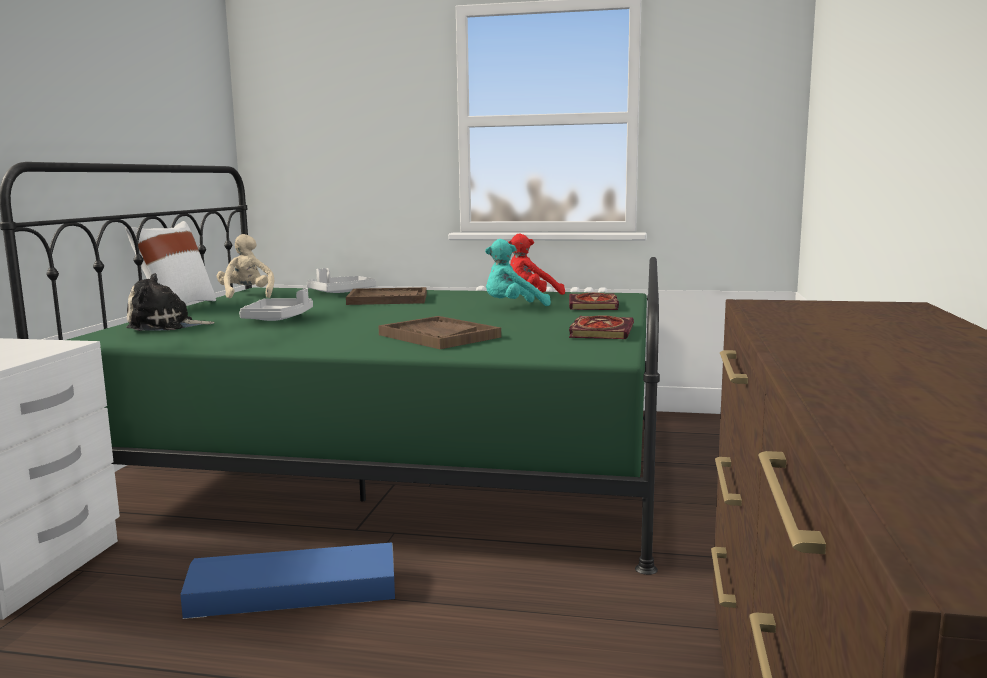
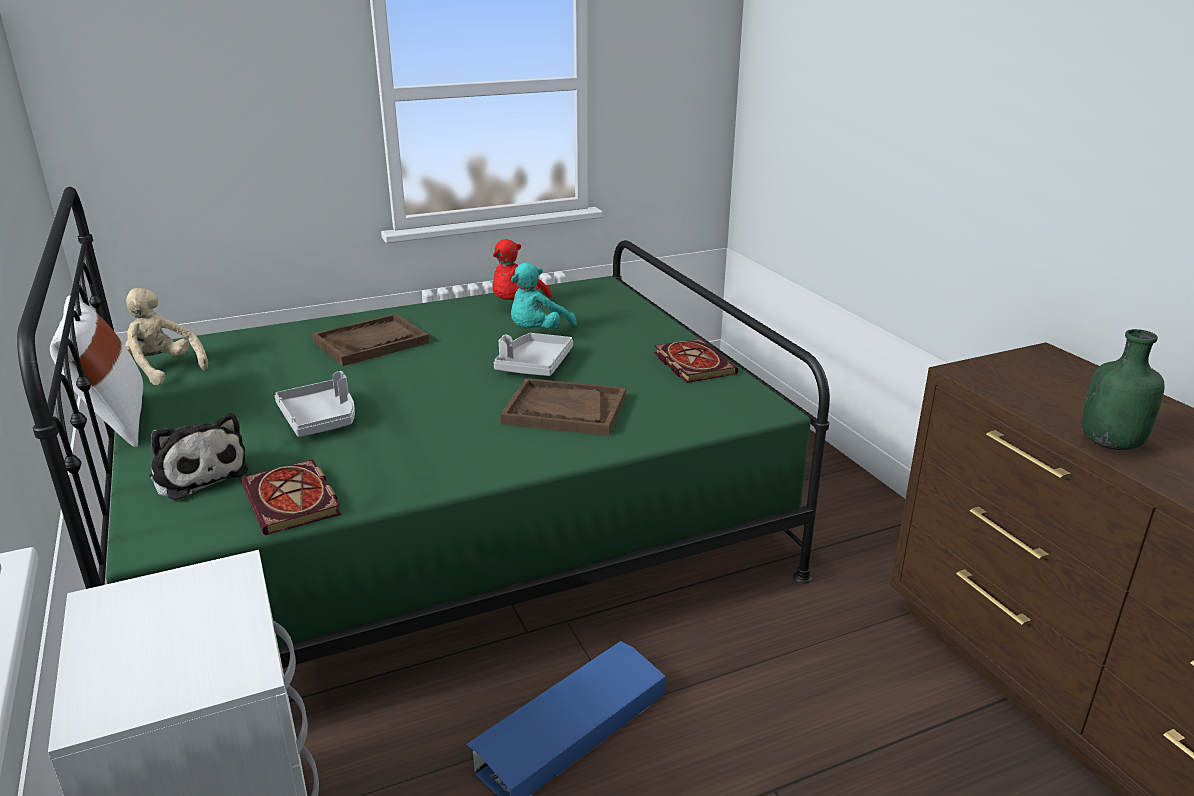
camera: 35 degrees left, 15 degrees up
plush toy [126,273,215,331] -> plush toy turned 90 degrees counterclockwise [149,413,249,500]
grey tray [307,268,376,293] -> grey tray moved to [494,333,573,376]
book [569,293,619,310] -> book moved to [241,459,341,535]
none -> green bottle [1082,329,1165,450]

